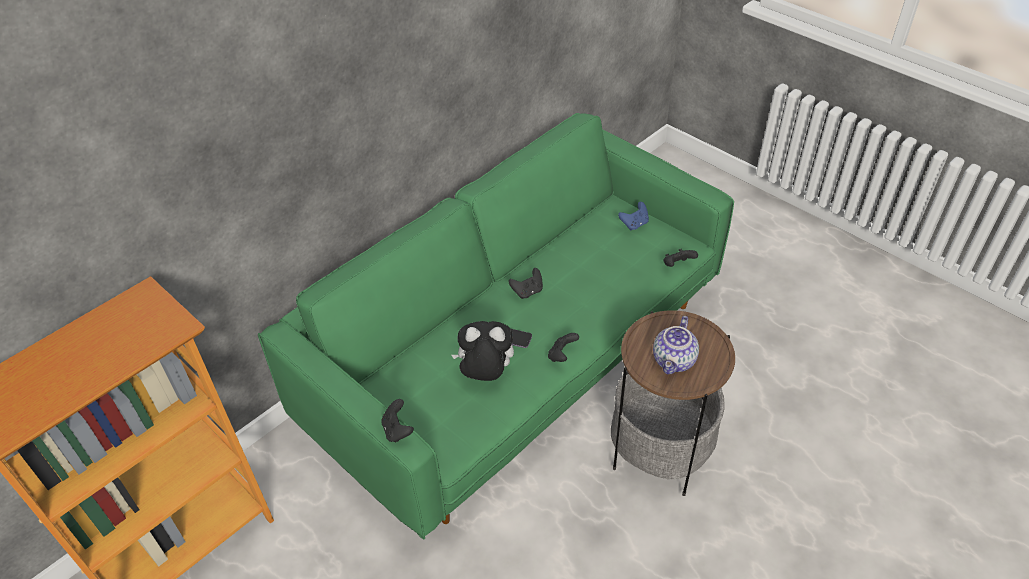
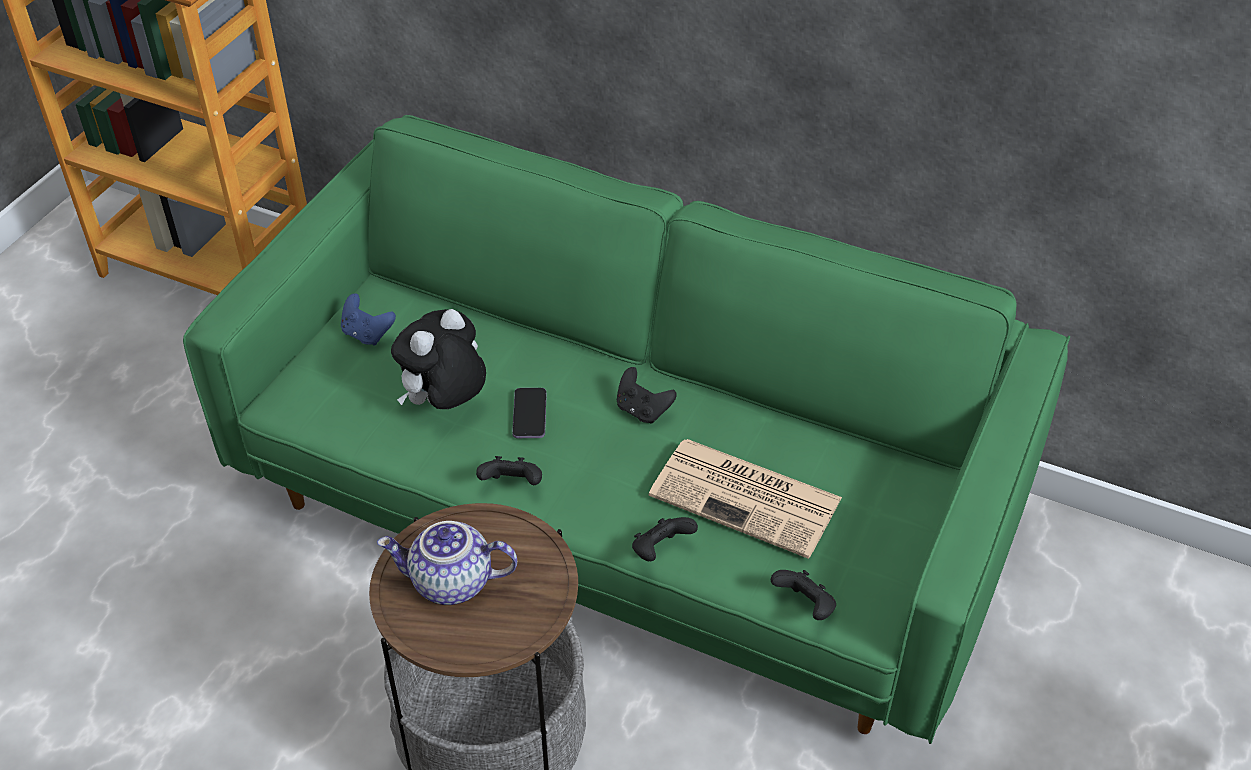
camera: 70 degrees right, 0 degrees up
black game controller [382,399,414,442] -> black game controller moved to [632,517,698,561]
plush toy [452,321,514,381] -> plush toy turned 120 degrees counterclockwise [391,309,486,409]
blue game controller [618,202,649,231] -> blue game controller moved to [341,293,396,346]
none -> newspaper [649,439,842,559]

